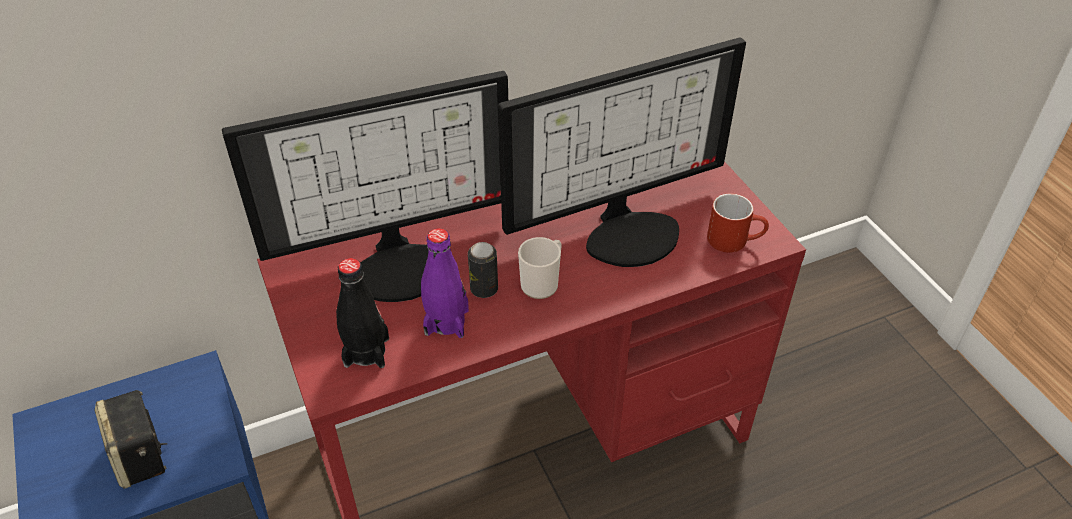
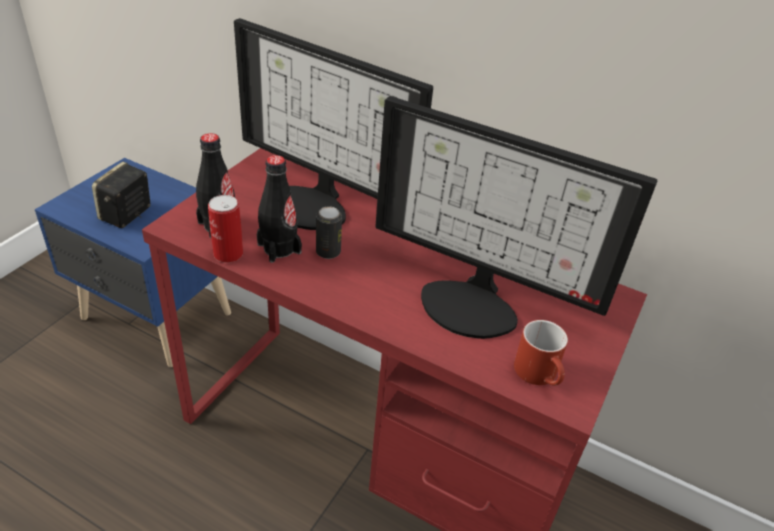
camera: 50 degrees right, 5 degrees down
purple bottle [421,228,469,338] -> black bottle [257,155,302,263]
mug [518,237,562,299] -> none
none -> can [208,195,243,263]

